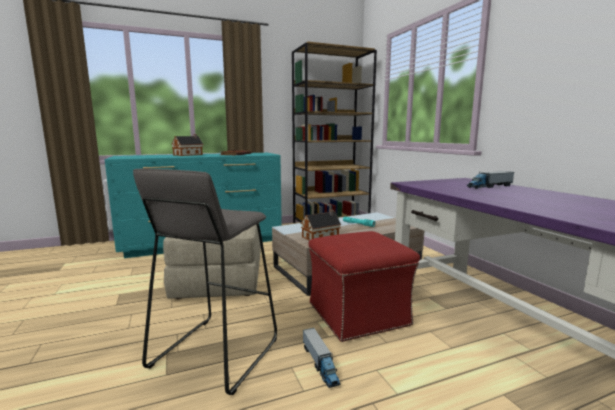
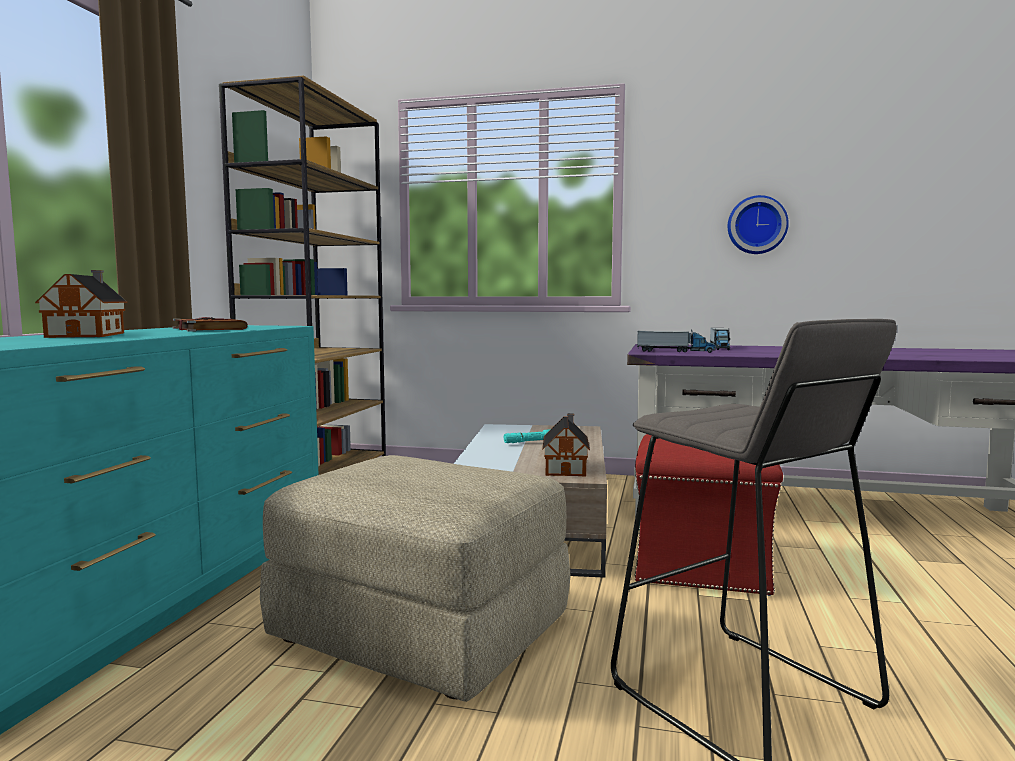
camera: 55 degrees left, 5 degrees down
toy truck [303,328,341,388] -> toy truck moved to [637,330,716,353]
none -> wall clock [728,195,789,254]

